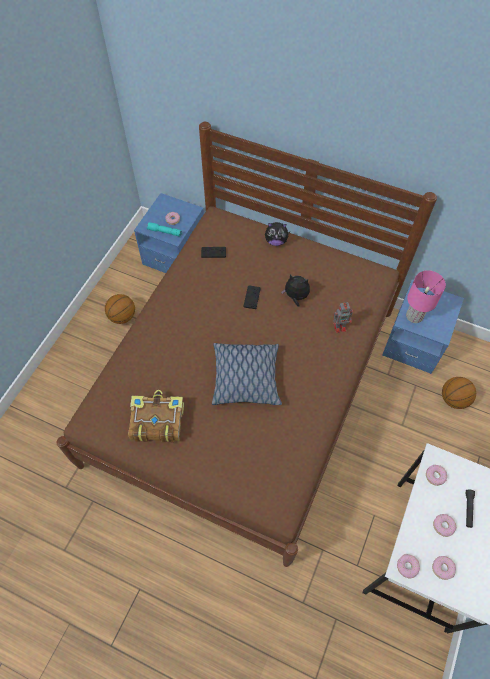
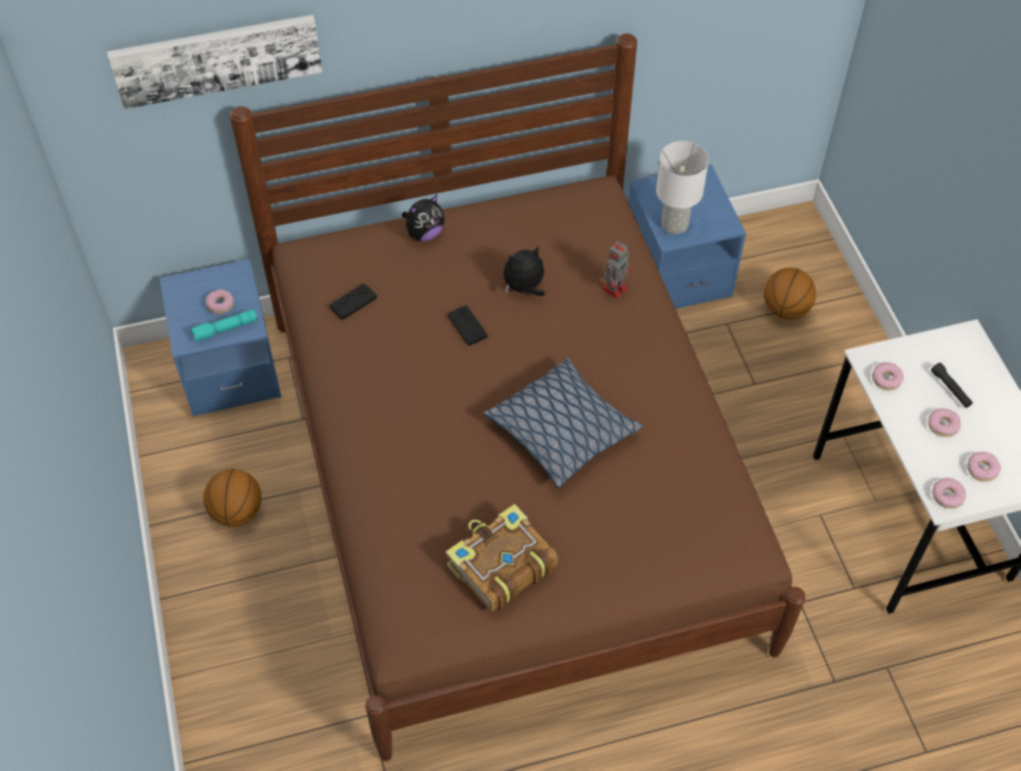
camera: 40 degrees left, 5 degrees down
pink table lamp [406,270,446,323] -> white table lamp [656,141,709,234]
none -> picture [107,15,322,109]

